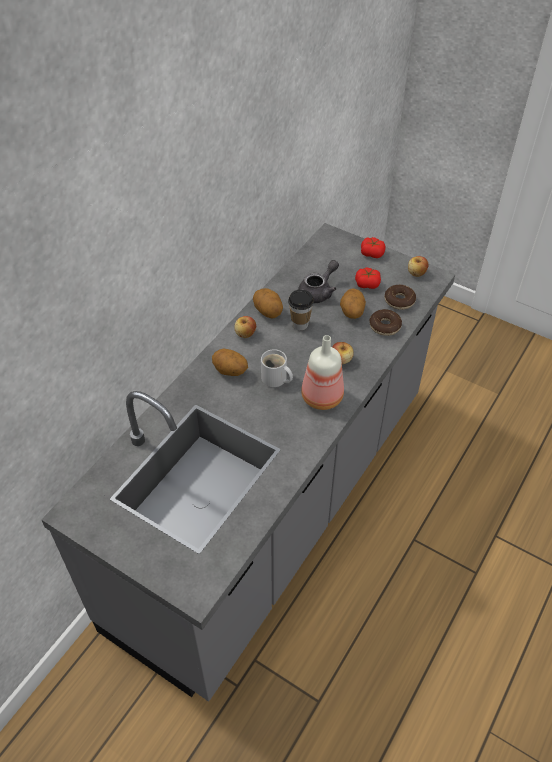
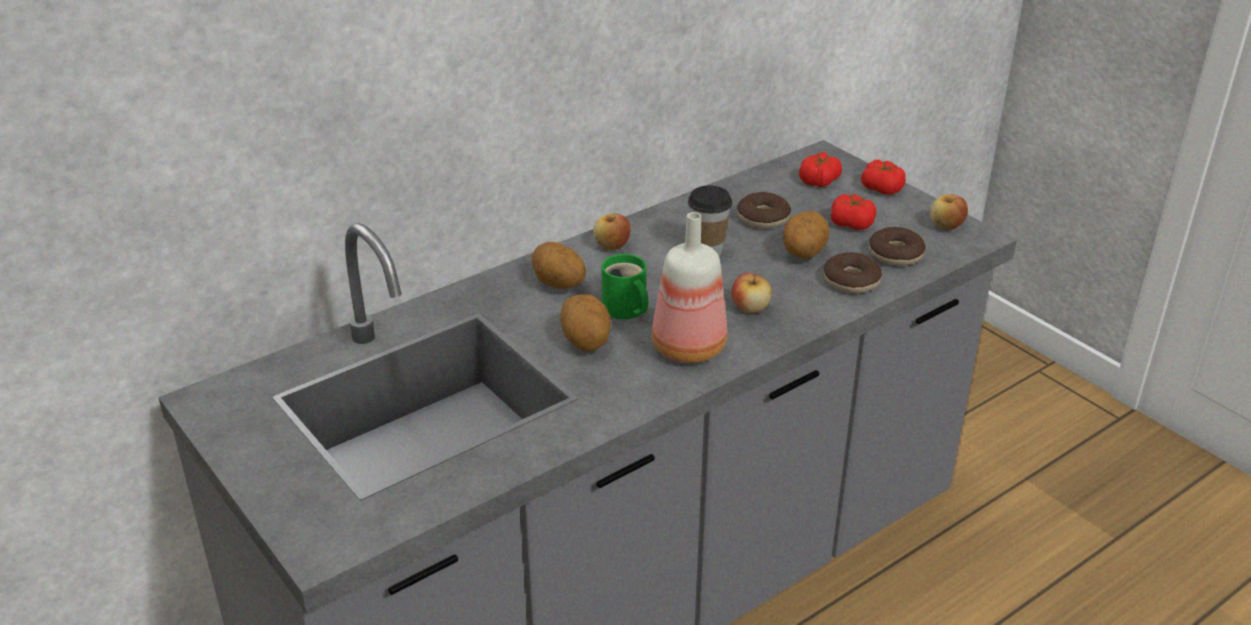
camera: 20 degrees right, 15 degrees down
potato [253,288,283,318] -> potato moved to [560,294,611,351]
white mug [261,349,293,387] -> green mug [602,254,648,319]
grey teapot [298,260,339,303] -> donut [737,192,791,228]
none -> tomato [799,152,842,187]

